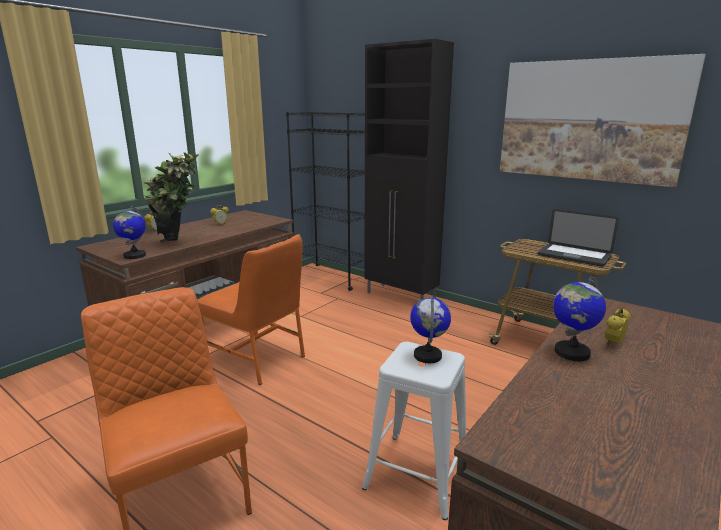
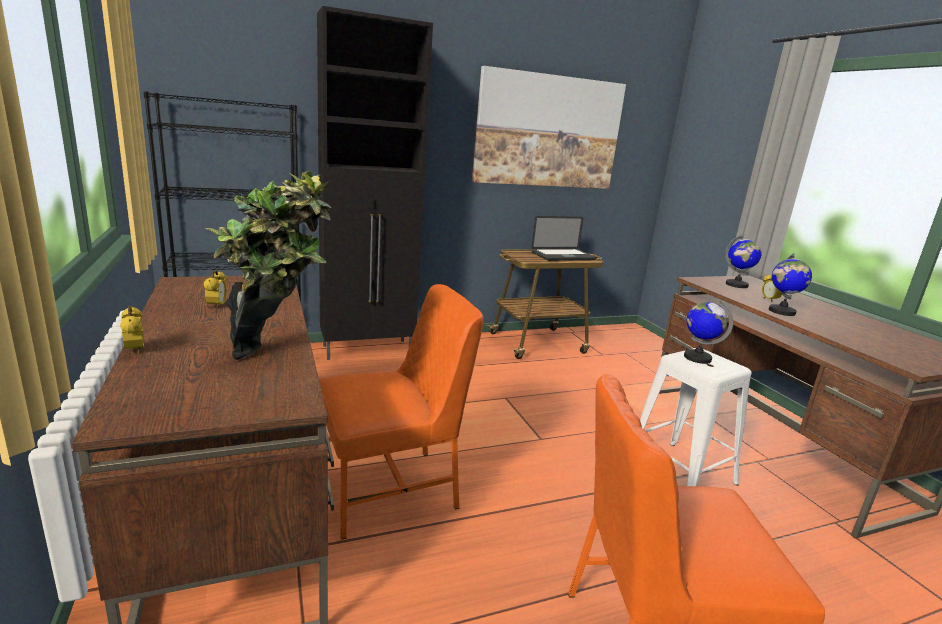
camera: 60 degrees left, 0 degrees up
globe [113,206,146,259] -> globe moved to [725,234,761,288]

